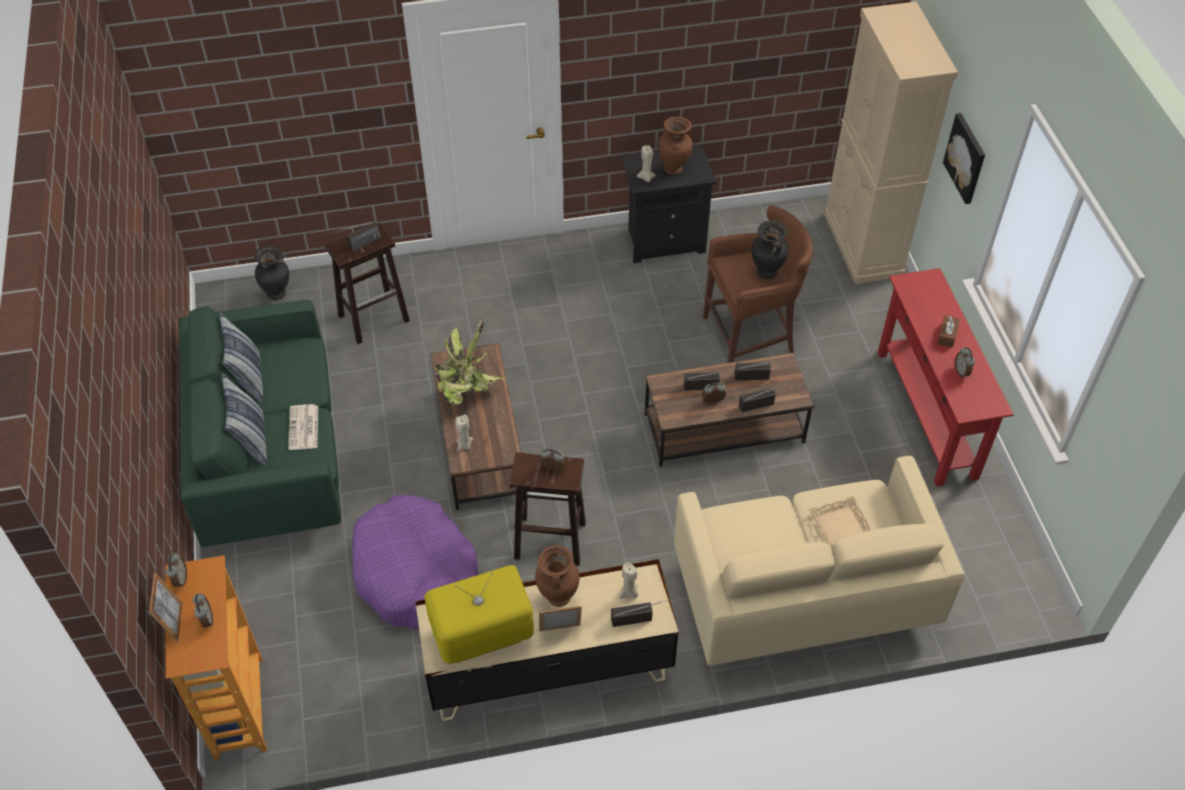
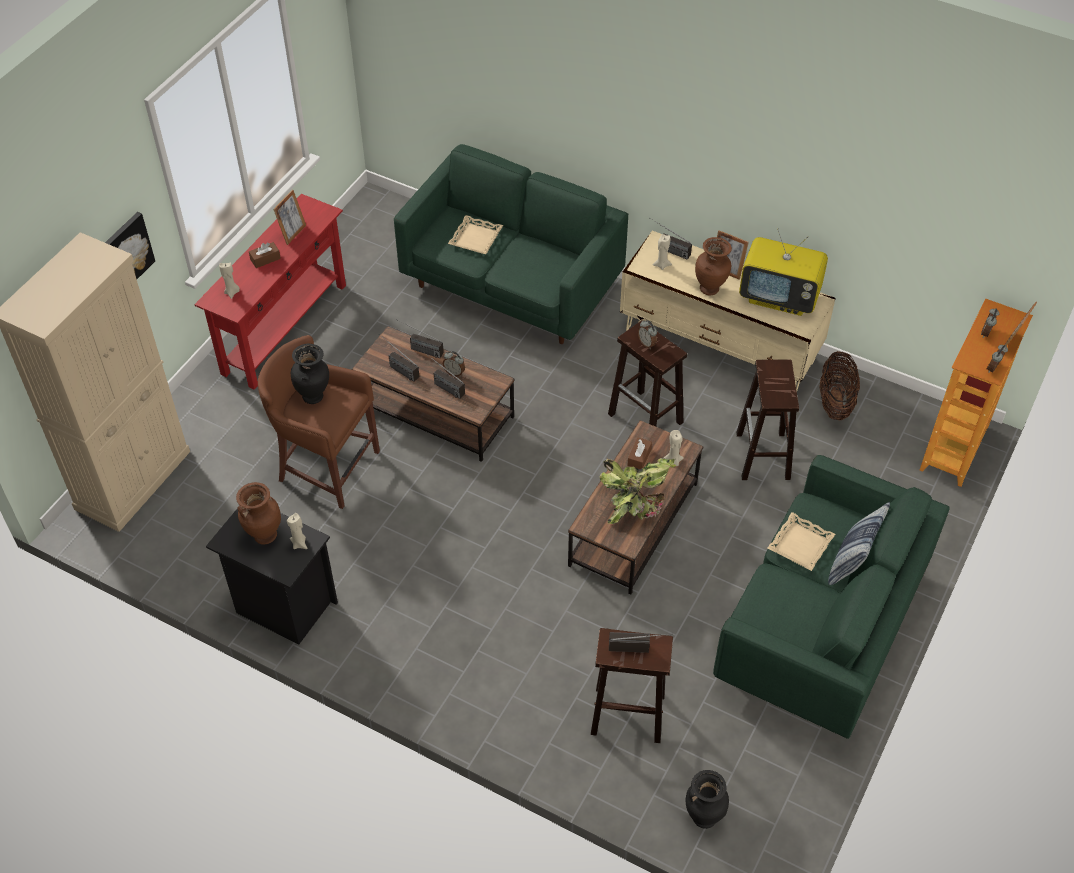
camera: 140 degrees left, 0 degrees up
pillow [220,313,263,401] -> none
newspaper [288,404,318,450] -> beige tray [768,512,835,571]
purple dog bed [352,495,479,629] -> brown stool [736,360,799,480]
beige sofa [674,456,965,666] -> green sofa [394,144,628,344]
alarm clock [955,347,975,378] -> picture frame [273,190,306,245]
none -> beige candle [219,263,240,299]
none -> brown tissue box [627,438,652,469]
none -> basket [819,351,860,421]

